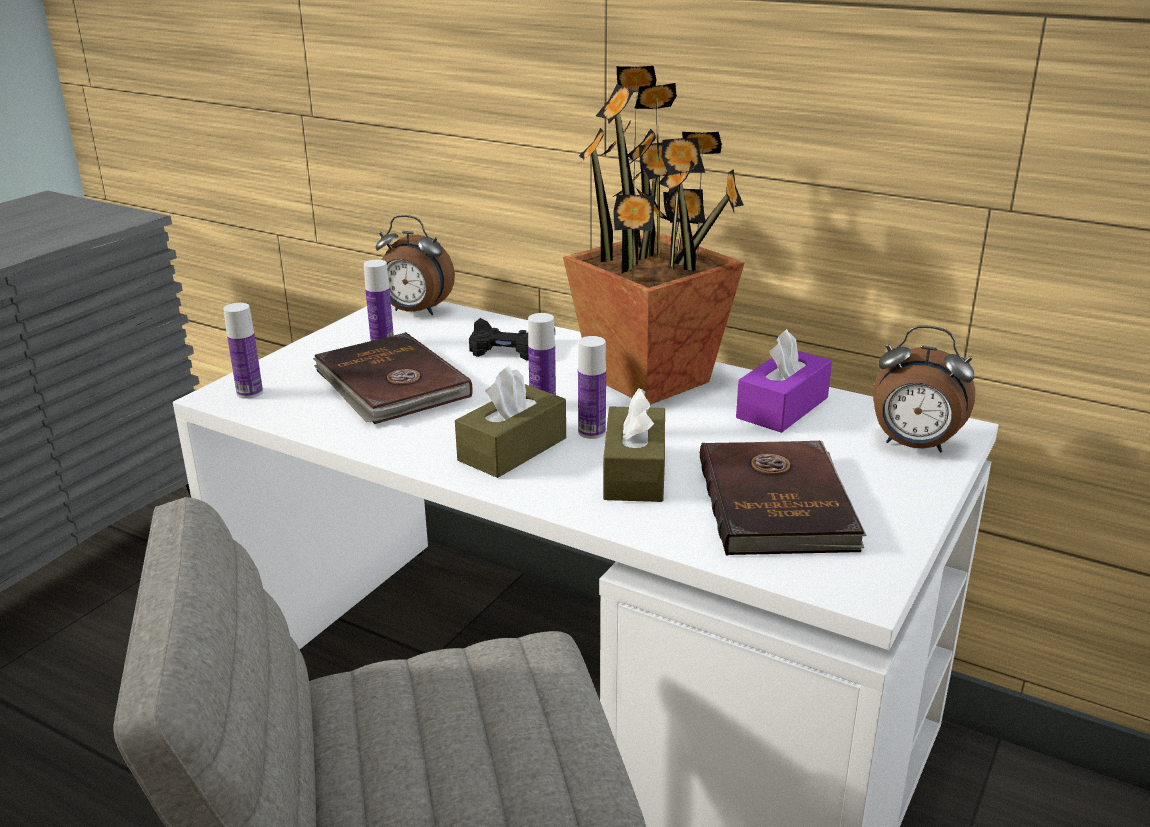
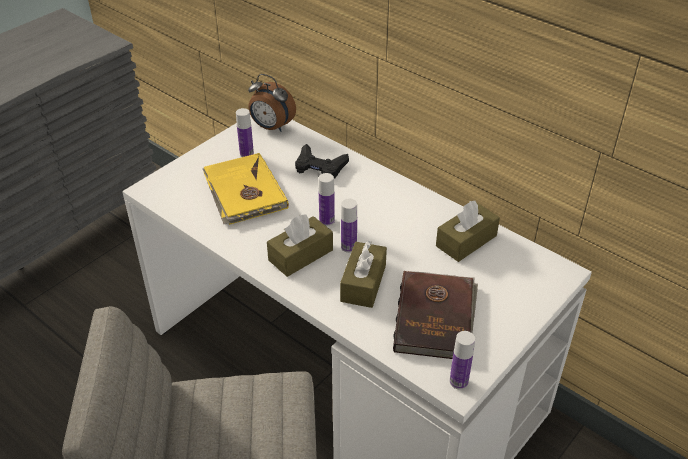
camera: 10 degrees right, 15 degrees up
bottle [223,303,263,399] -> bottle moved to [450,331,475,390]
brown book [313,332,473,424] -> yellow book [203,153,289,225]
potted plant [563,66,745,405] -> none
purple tissue box [736,329,832,433] -> brown tissue box [436,201,500,262]
alarm clock [873,325,975,453] -> none

